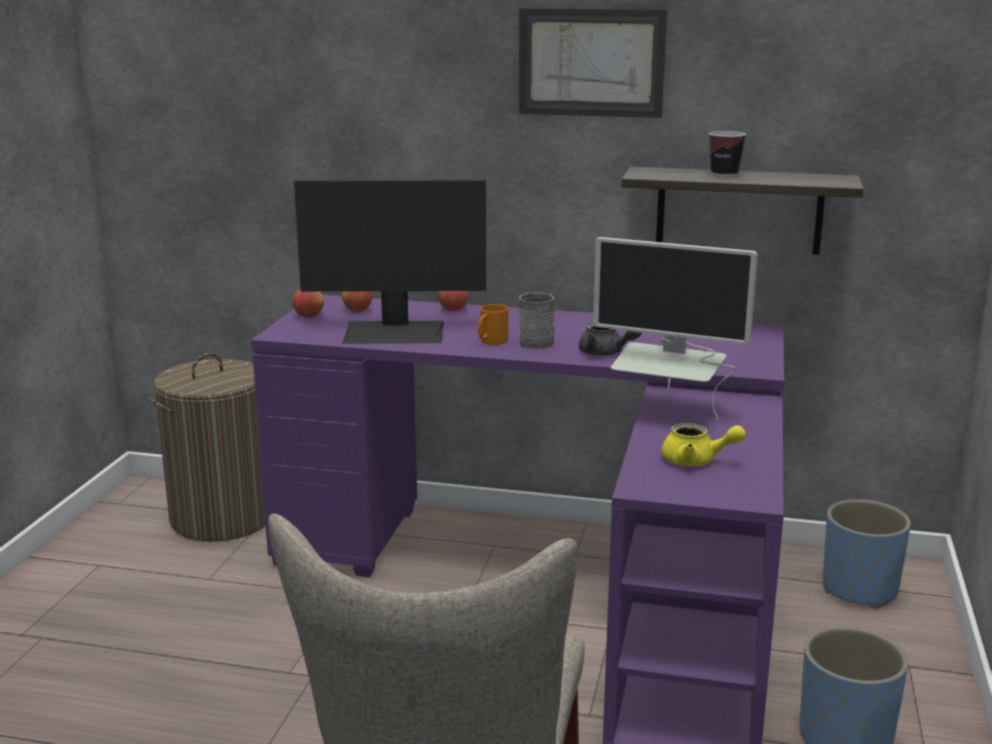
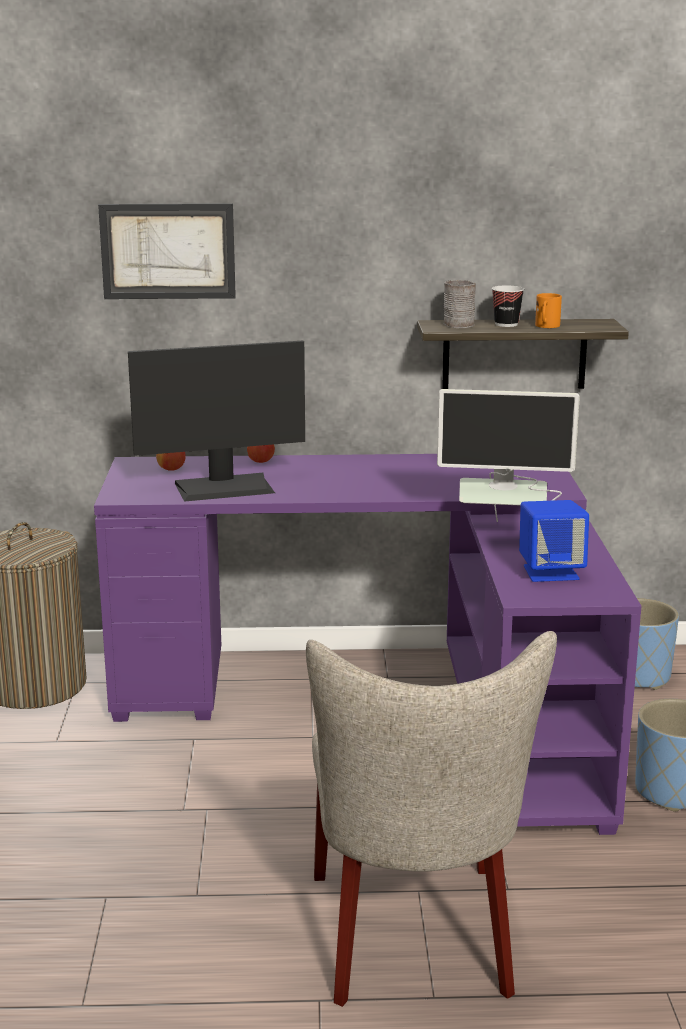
camera: 15 degrees left, 0 degrees up
apple [292,289,324,317] -> none
orange mug [478,304,508,345] -> orange mug moved to [535,293,562,328]
picture [519,8,667,118] -> picture moved to [98,203,236,299]
grey mug [519,293,555,349] -> grey mug moved to [444,280,476,328]
grey teapot [579,323,642,356] -> none
yellow teapot [661,423,746,466] -> blue speaker [519,500,589,582]

